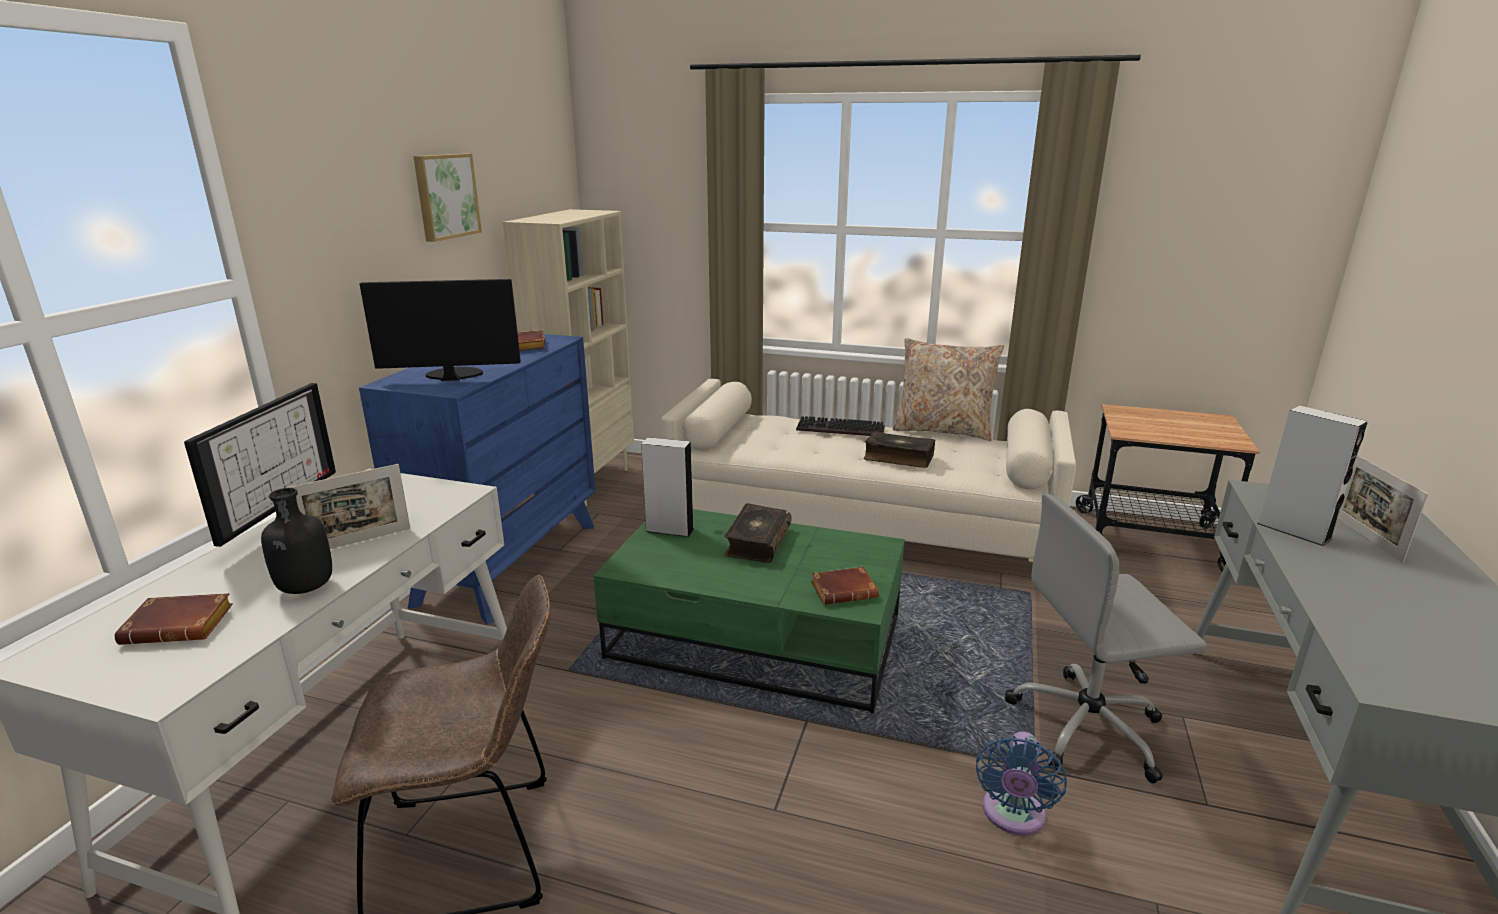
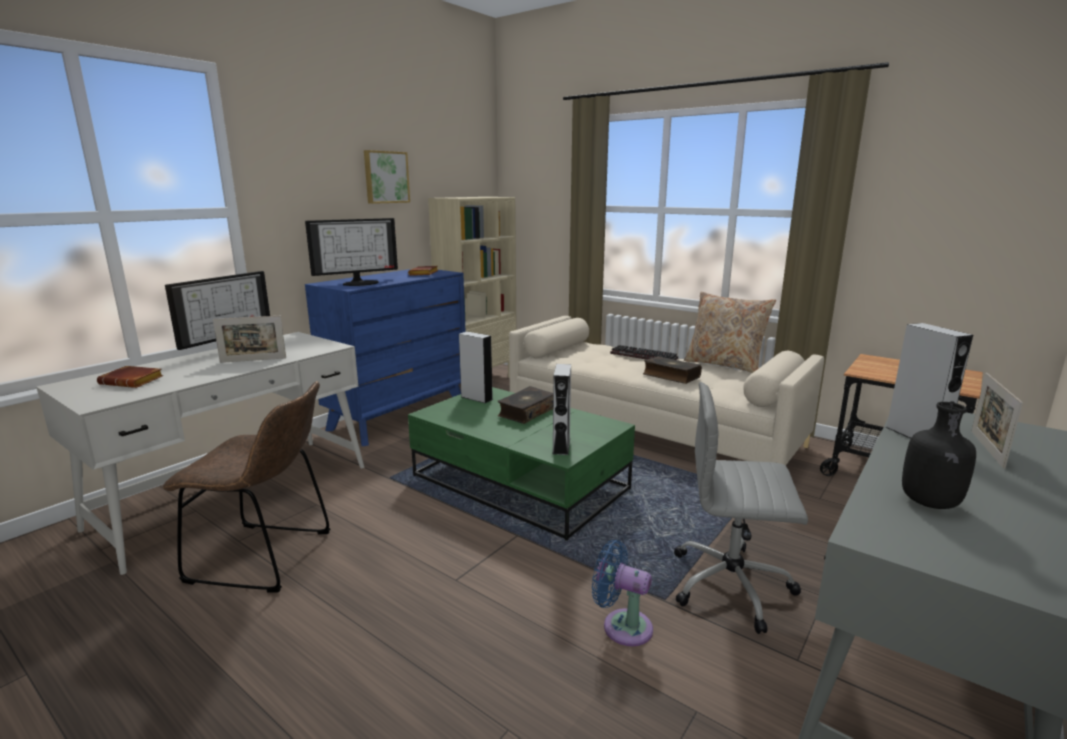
camera: 20 degrees right, 5 degrees down
black bottle [261,488,332,594] -> black bottle moved to [902,402,976,509]
monitor [360,279,521,381] -> monitor turned 135 degrees clockwise [305,218,398,286]
brown book [811,567,879,605] -> grey speaker [552,364,571,455]
blue fan [976,731,1067,835] -> blue fan turned 75 degrees clockwise [592,540,653,646]

